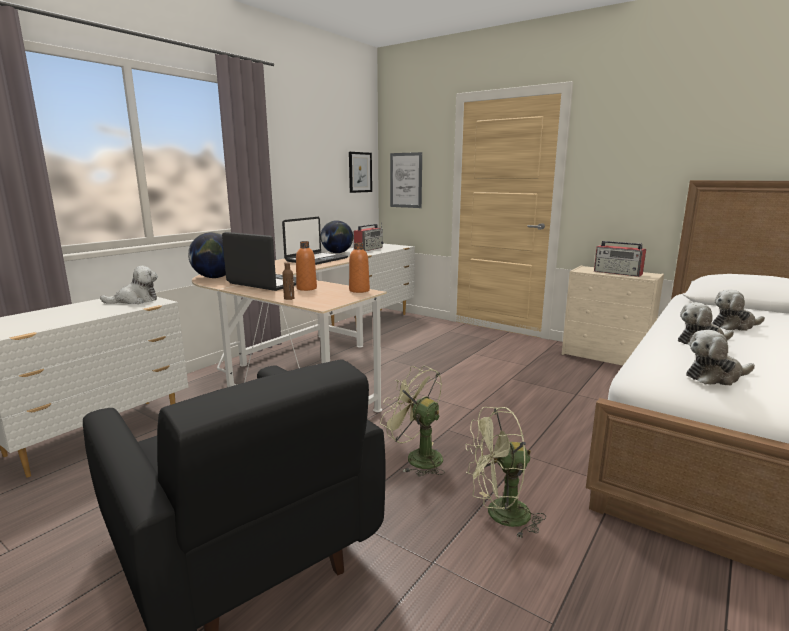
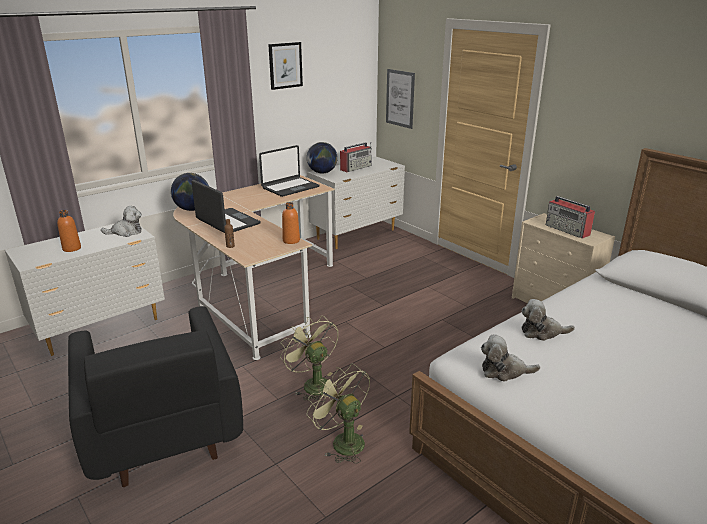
camera: 15 degrees right, 10 degrees up
orange bottle [296,241,317,291] -> orange bottle moved to [57,210,81,252]
picture [349,152,372,193] -> picture moved to [268,42,303,90]
green fan [466,407,546,539] -> green fan turned 45 degrees clockwise [307,363,370,464]
plush toy [712,290,765,331] -> none

